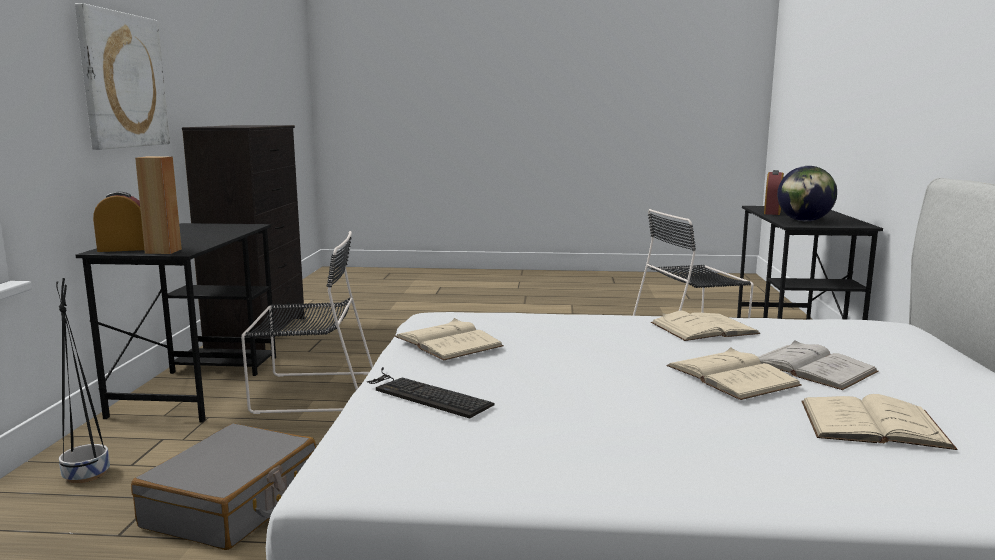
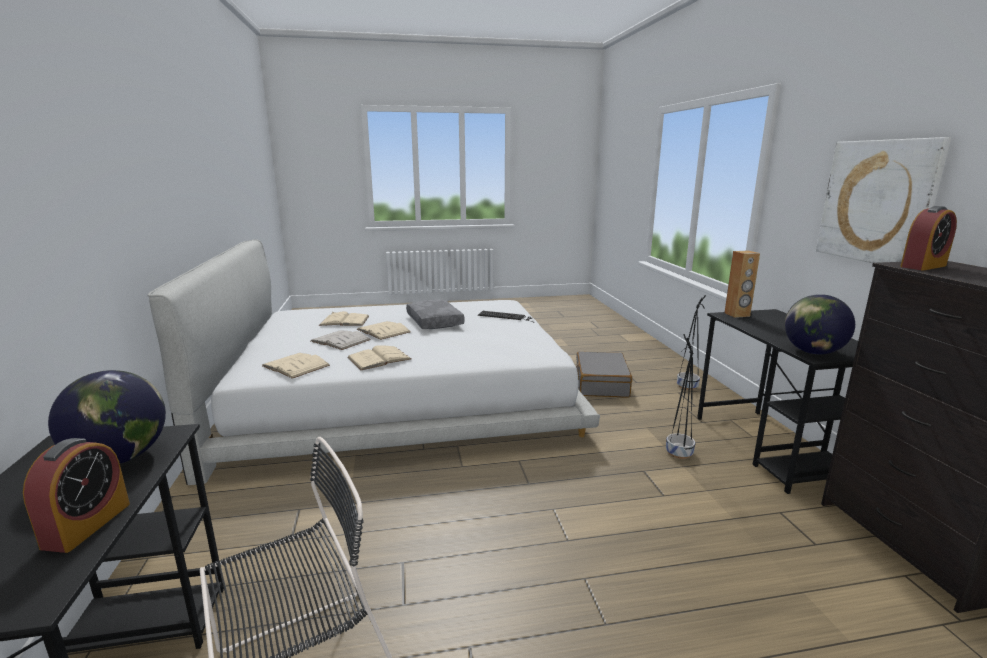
camera: 165 degrees right, 5 degrees up
alarm clock [93,192,144,252] -> alarm clock moved to [900,206,957,270]
black chair [241,231,373,414] -> black planter [666,334,695,459]
beige book [395,318,504,361] -> beige book moved to [262,353,330,379]
none -> grey pillow [406,299,465,329]
none -> globe [785,294,855,354]

